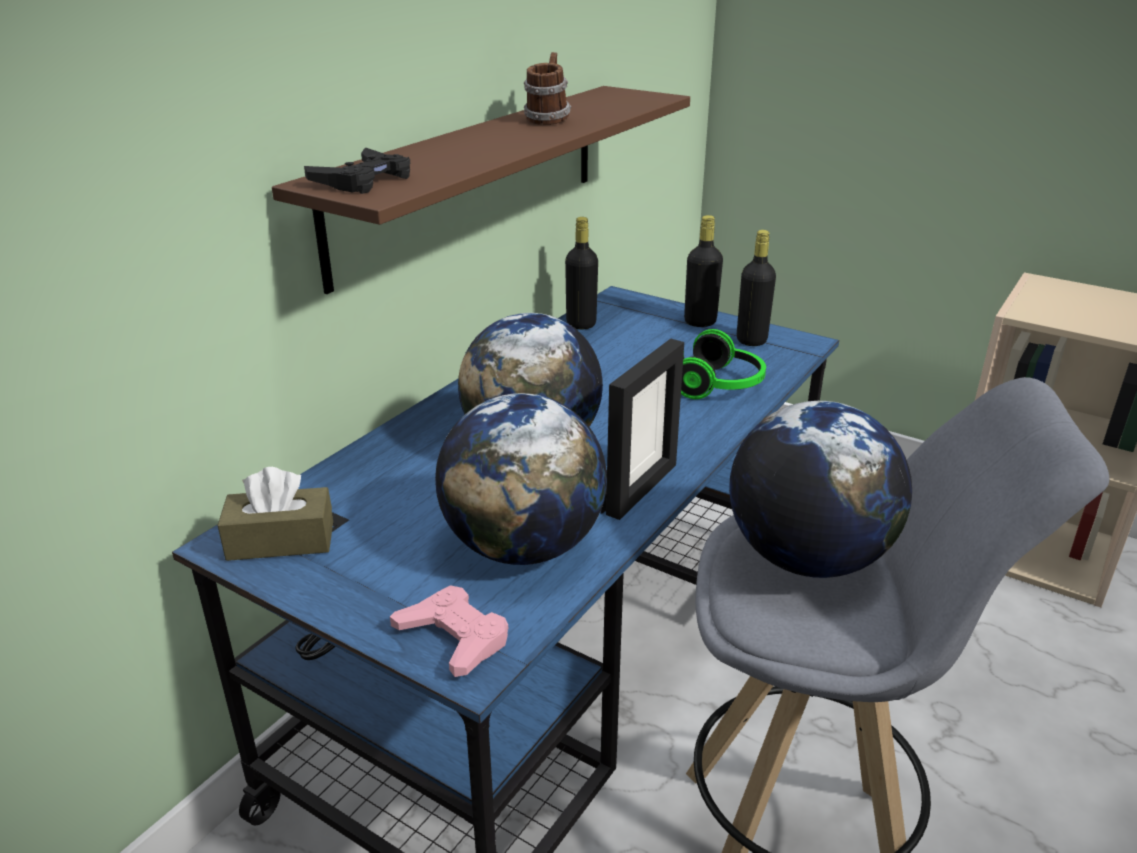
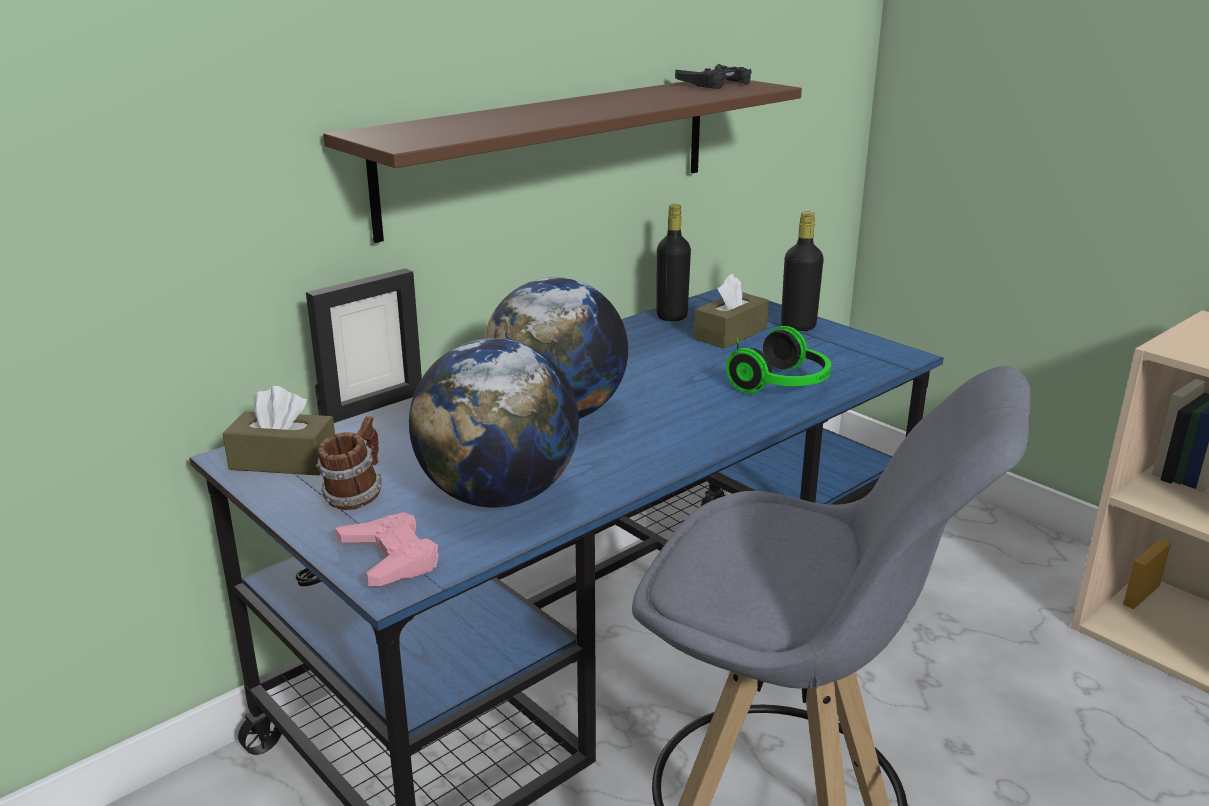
camera: 15 degrees right, 5 degrees down
black game controller [304,147,410,194] -> black game controller moved to [675,64,752,89]
mug [524,52,571,125] -> mug moved to [316,416,382,510]
picture frame [601,339,684,520] -> picture frame moved to [306,268,422,423]
globe [729,401,912,578] -> none
black bottle [737,230,776,346] -> none
none -> brown tissue box [694,274,769,349]

